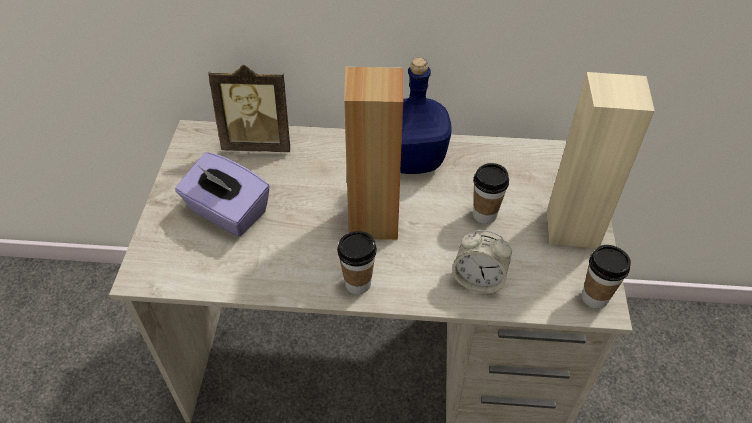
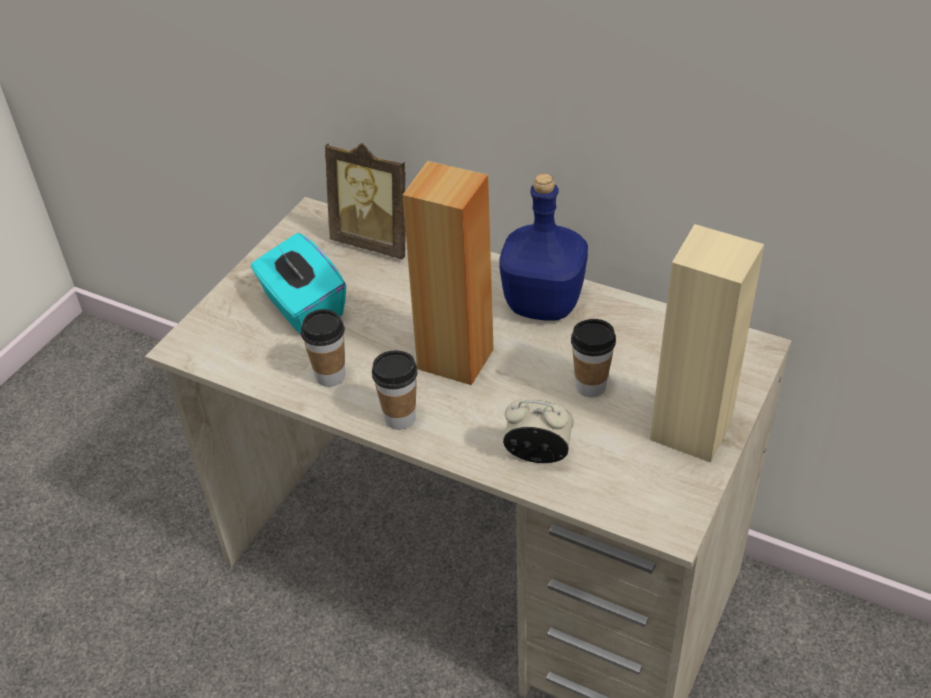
camera: 25 degrees right, 5 degrees down
purple tissue box [175,152,270,236] -> turquoise tissue box [251,233,346,334]
alarm clock [452,230,512,294] -> alarm clock turned 150 degrees clockwise [503,399,574,463]
cup [582,245,631,309] -> cup moved to [301,309,345,387]

